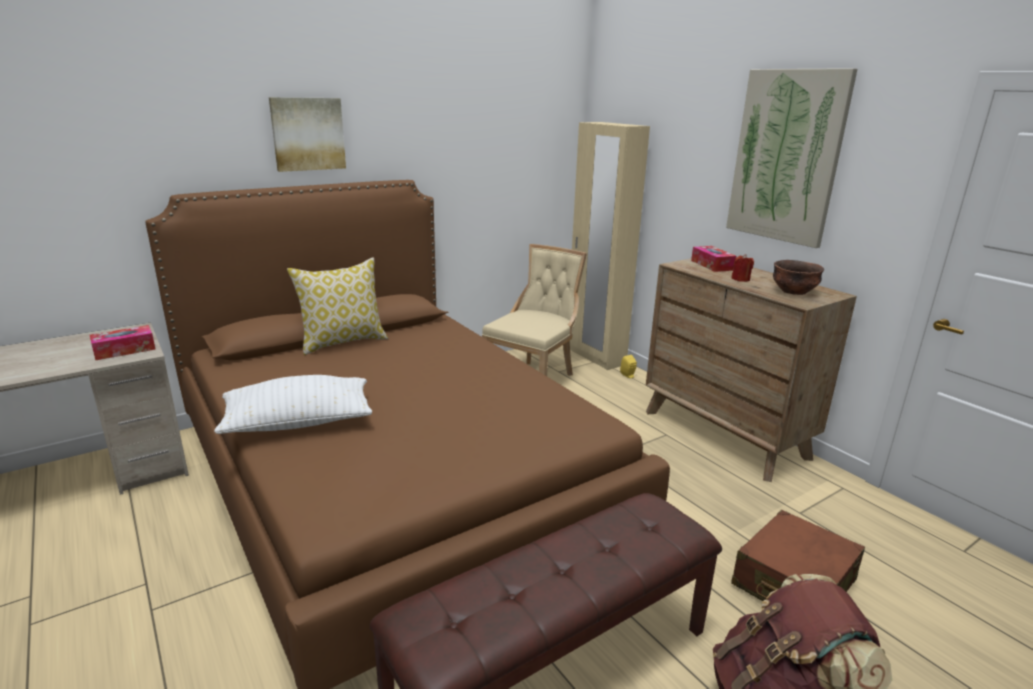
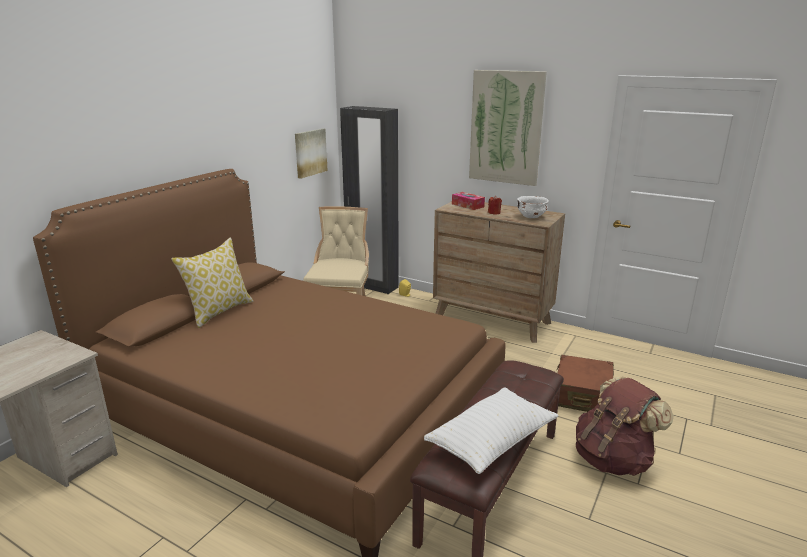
camera: 25 degrees left, 0 degrees up
tissue box [90,325,156,360] -> none
white pillow [214,375,372,434] -> white pillow moved to [424,387,559,474]
picture [269,97,346,172] -> picture moved to [295,128,328,179]
beige wardrobe [570,122,650,370] -> black wardrobe [340,106,399,294]
brown bowl [773,260,824,295] -> white bowl [517,196,549,218]

